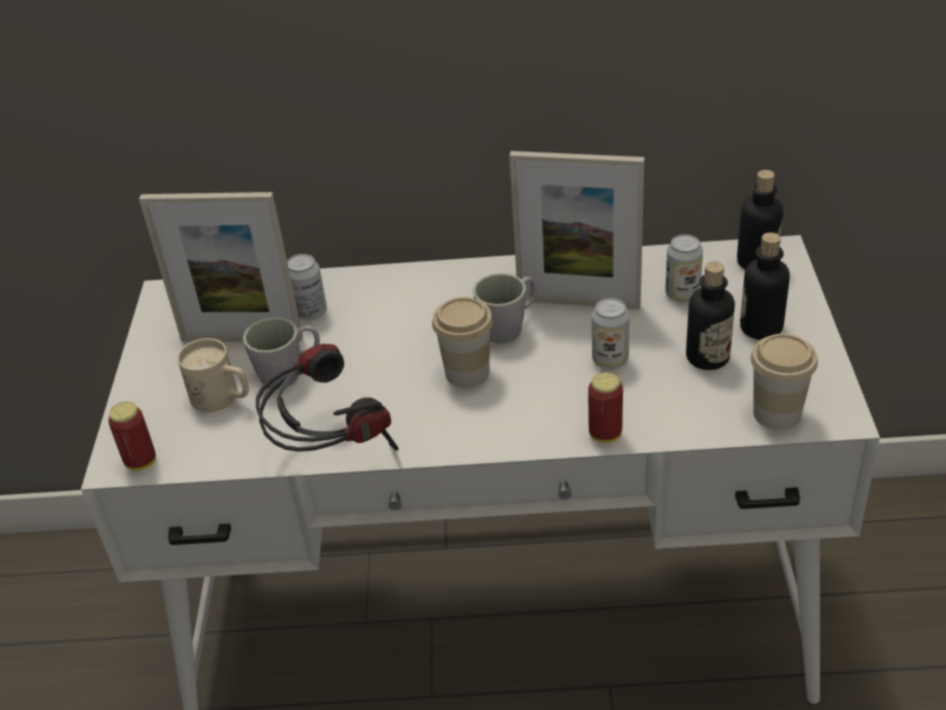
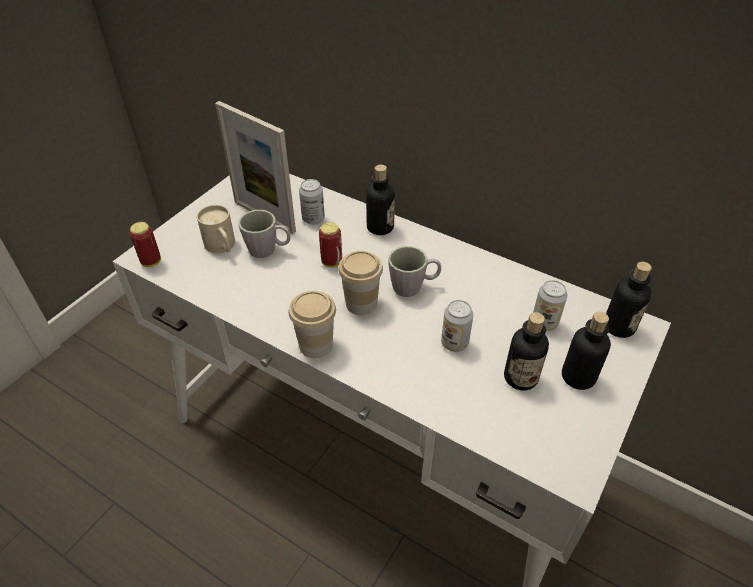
camera: 30 degrees right, 5 degrees up
headphones [256,344,399,452] -> none
picture frame [509,151,644,309] -> none
can [588,372,623,443] -> can moved to [319,222,342,268]
cup [751,334,818,430] -> cup moved to [288,291,336,358]
none -> bottle [366,164,395,235]

